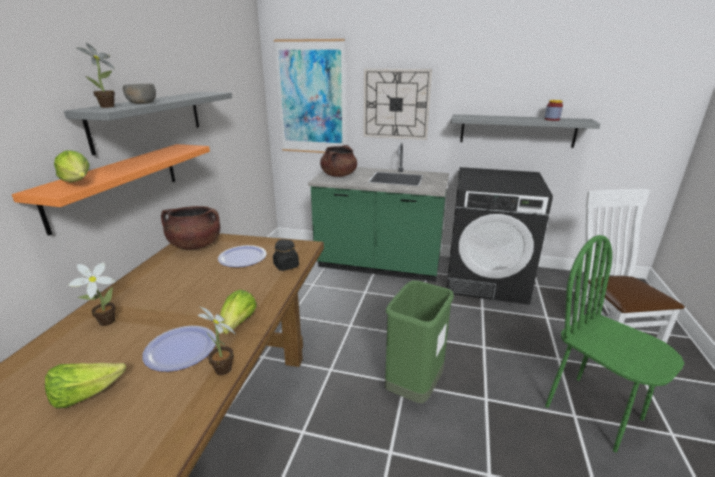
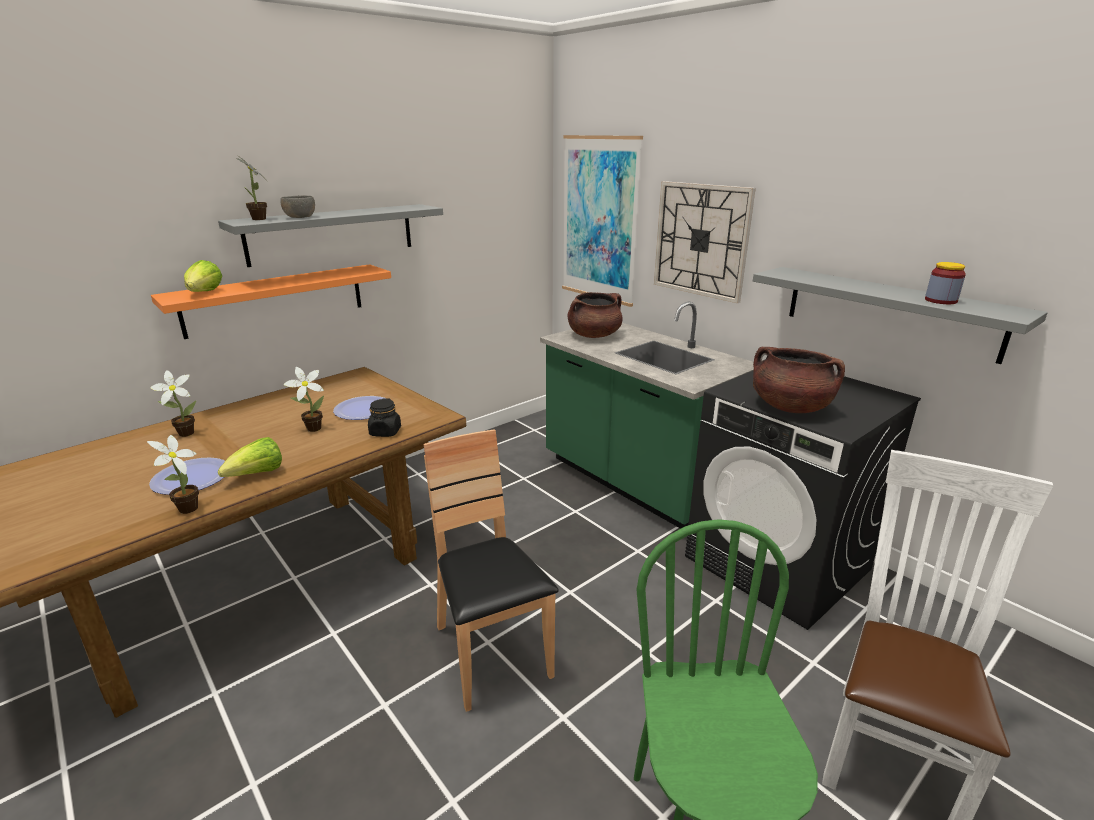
camera: 35 degrees right, 0 degrees up
lettuce [45,363,126,409] -> none
brown cooking pot [161,206,220,249] -> brown cooking pot moved to [753,347,845,413]
green trash can [385,280,454,403] -> brown chair [424,430,559,712]
none -> potted plant [283,367,324,432]

